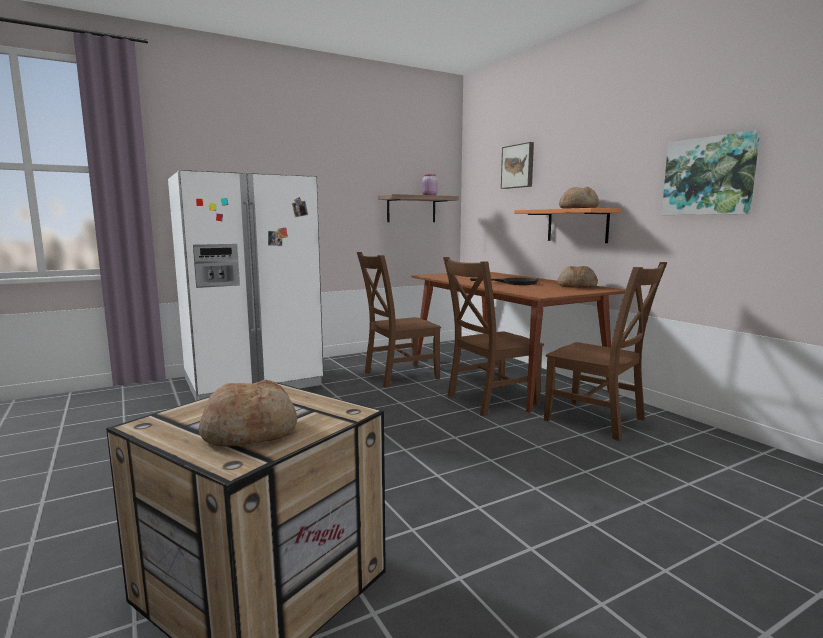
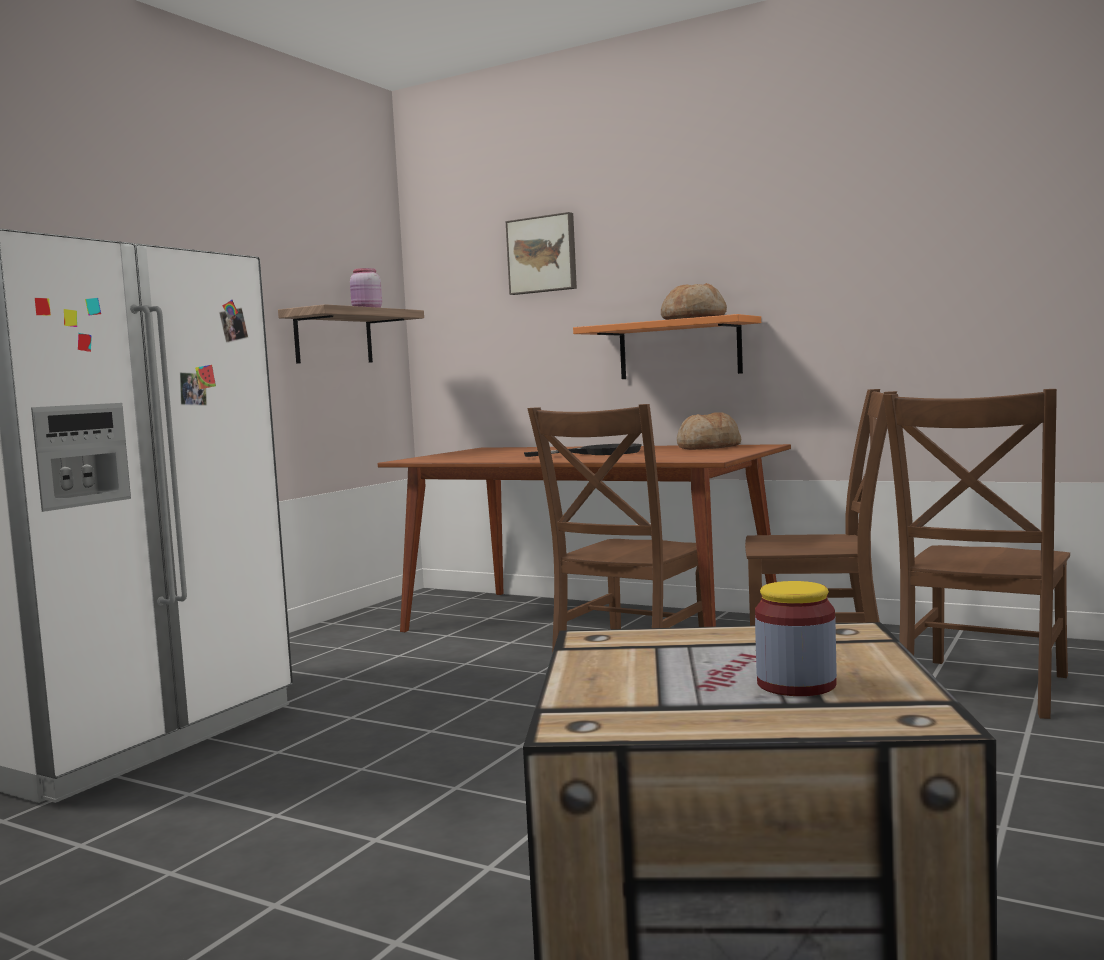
camera: 30 degrees left, 5 degrees down
bread [199,379,297,447] -> jar [755,581,837,696]
brown chair [357,252,441,388] -> brown chair moved to [883,389,1070,719]
picture [662,130,760,215] -> none

